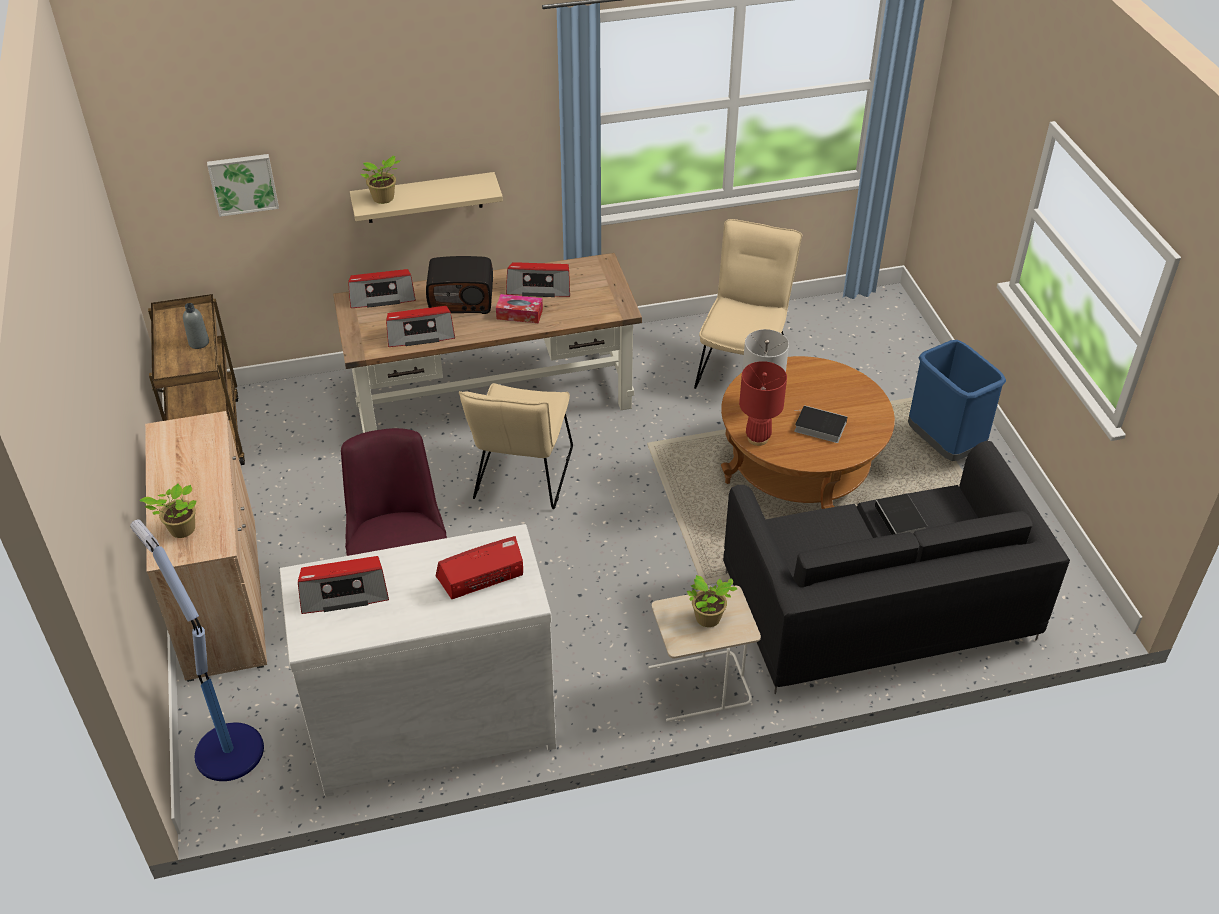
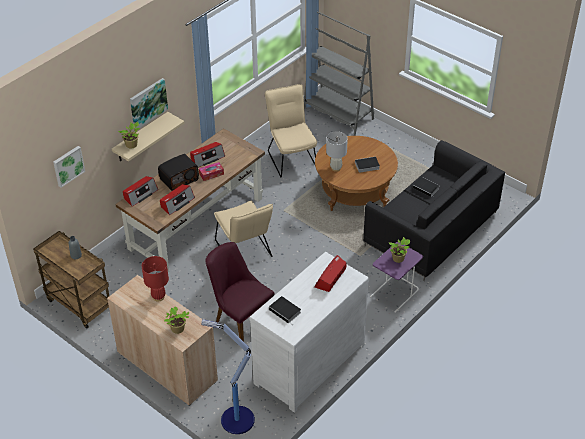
camera: 35 degrees left, 0 degrees up
radio [298,556,389,614] -> book [269,296,301,323]
beige side table [648,586,761,722] -> purple side table [370,242,423,313]
red table lamp [739,361,787,446] -> red table lamp moved to [142,256,169,302]
blue trash can [908,340,1006,461] -> none
none -> picture [130,78,168,128]
none -> grey bookcase [304,11,374,136]

